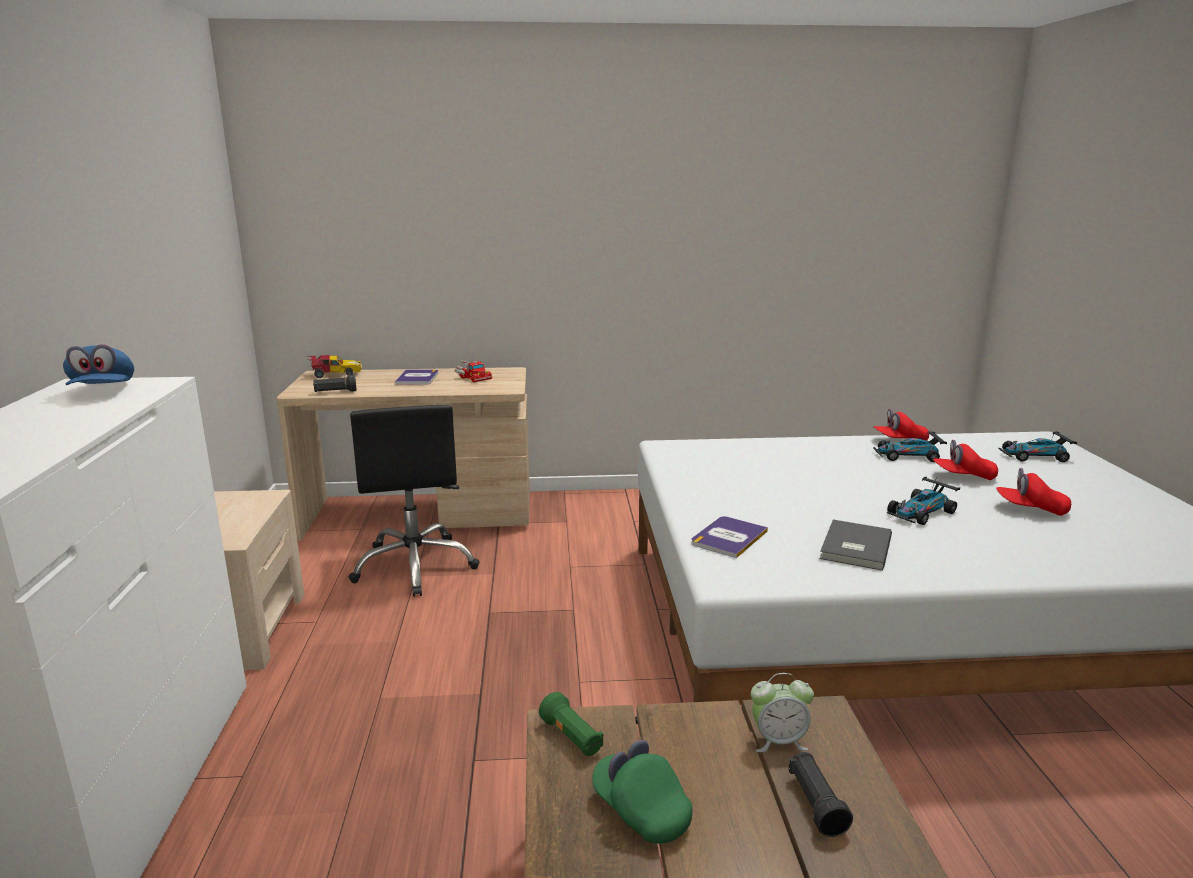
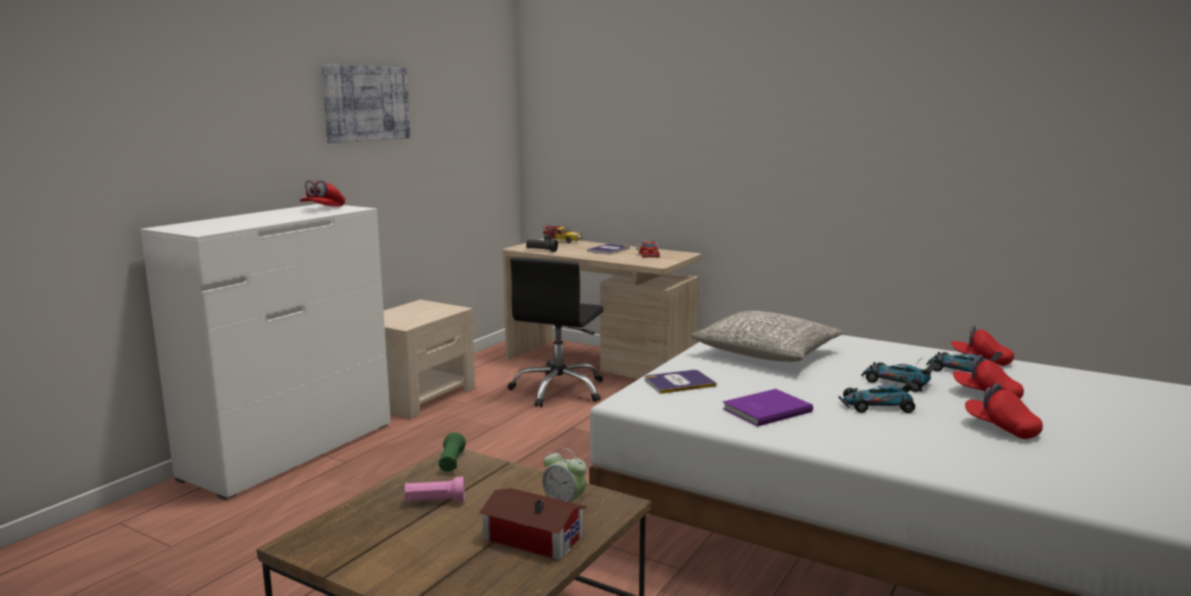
camera: 35 degrees right, 5 degrees down
blue cap [63,344,134,385] -> red cap [300,180,345,206]
green cap [592,740,692,844] -> pink flashlight [404,477,465,502]
black flashlight [788,752,853,837] -> toy house [479,488,587,560]
grey book [820,519,892,571] -> purple book [722,389,813,426]
toy car [998,431,1077,462] -> toy car moved to [861,358,938,392]
none -> picture [321,64,410,143]
none -> grey pillow [692,311,844,362]

